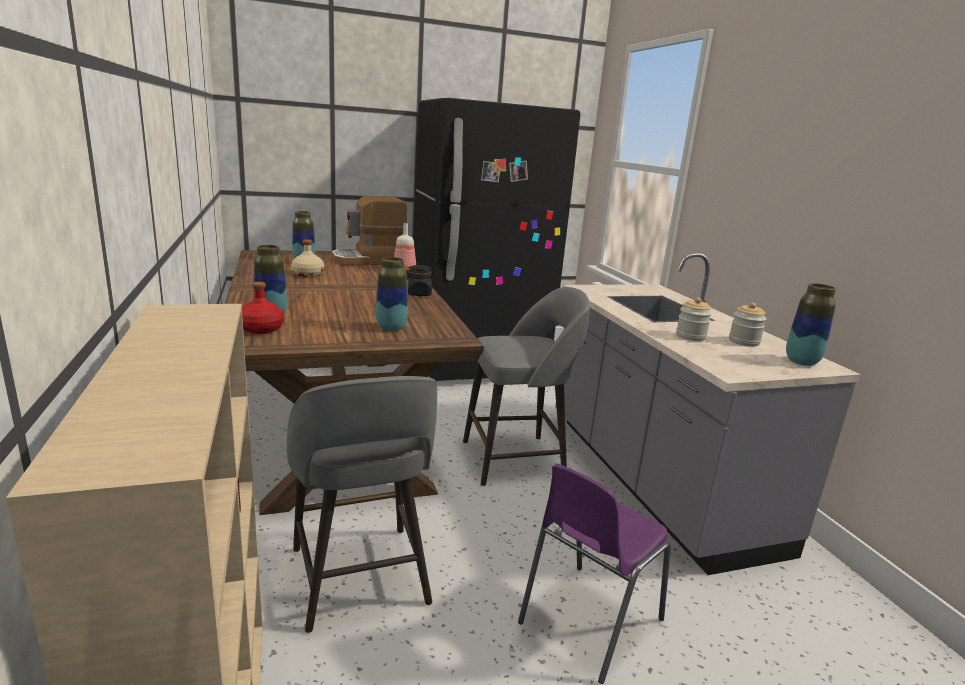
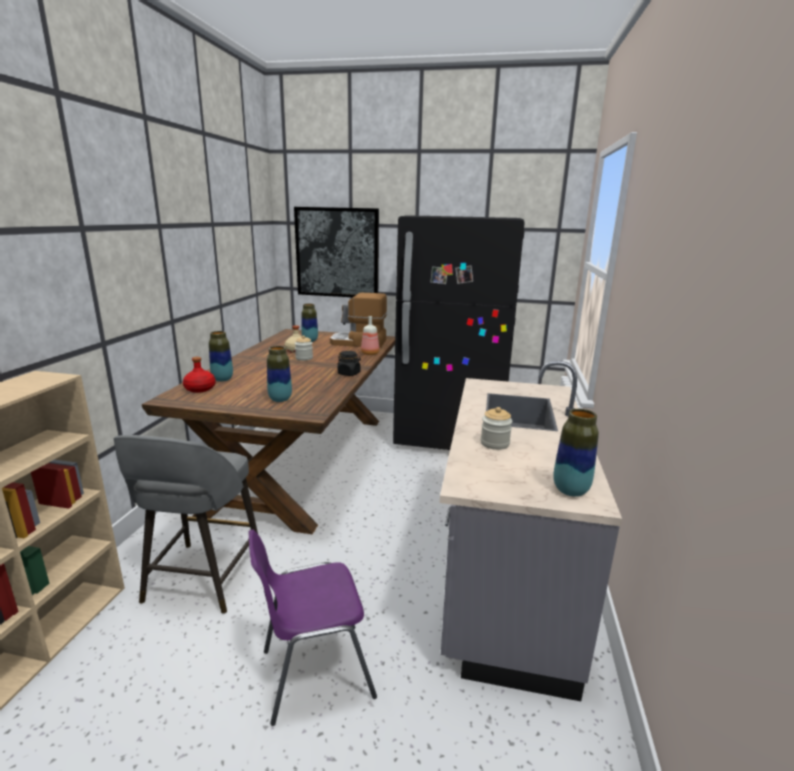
camera: 30 degrees right, 0 degrees up
grey stool [463,287,590,486] -> none
jar [729,303,767,347] -> jar moved to [295,335,313,361]
none -> picture [294,207,379,297]

